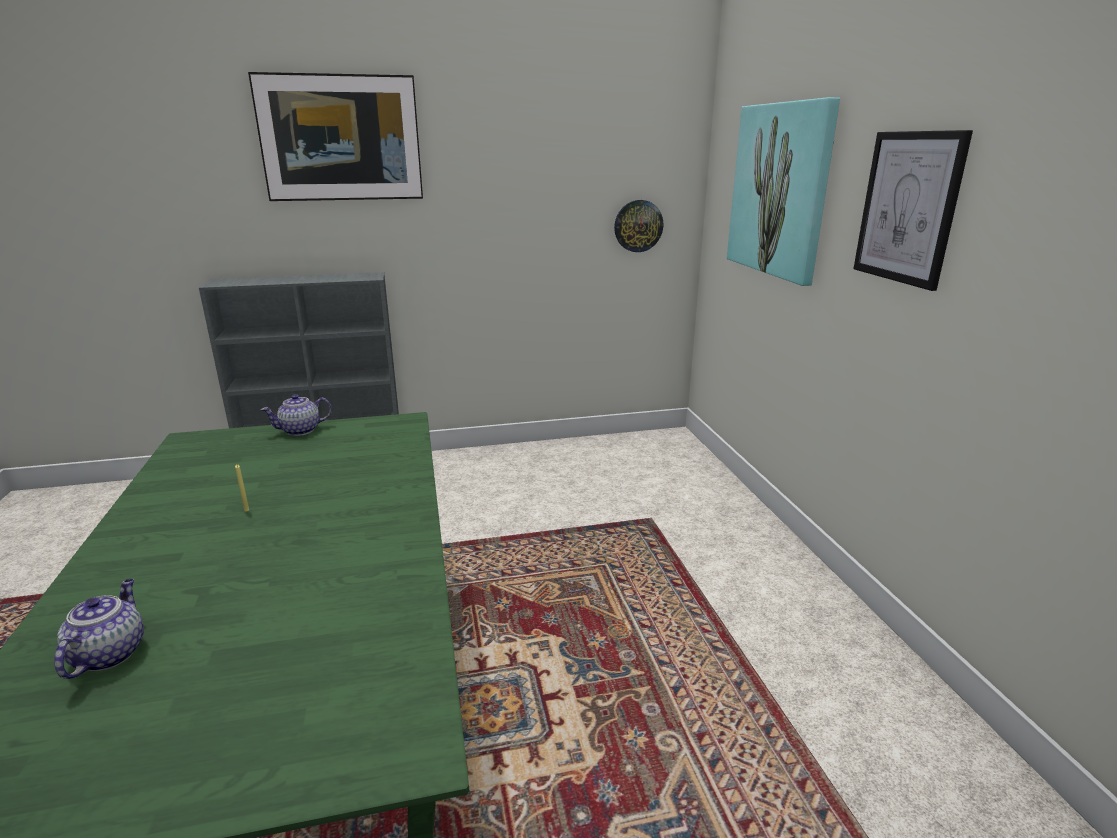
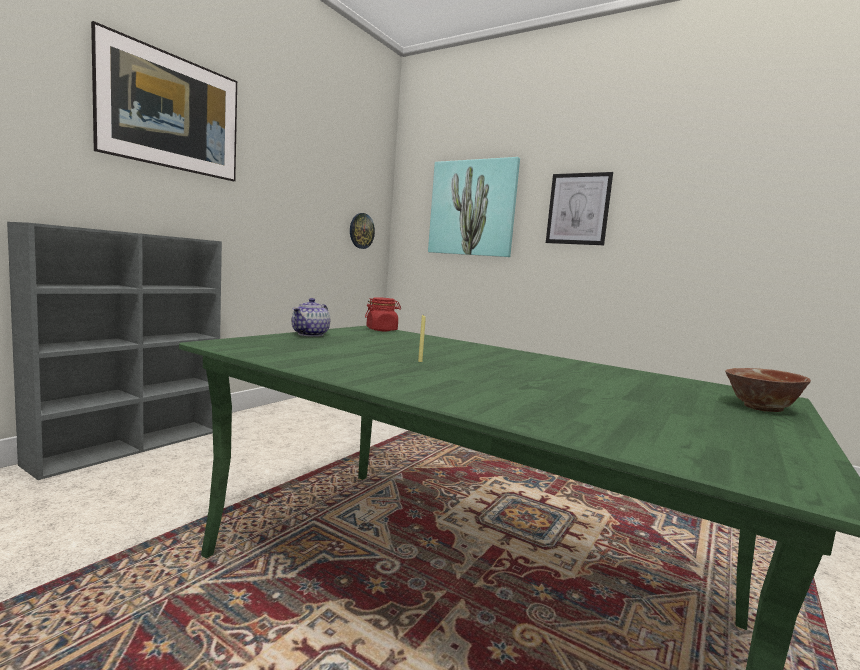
camera: 45 degrees left, 15 degrees down
teapot [54,579,144,679] -> none
none -> red jar [365,297,401,331]
none -> bowl [725,368,811,412]

